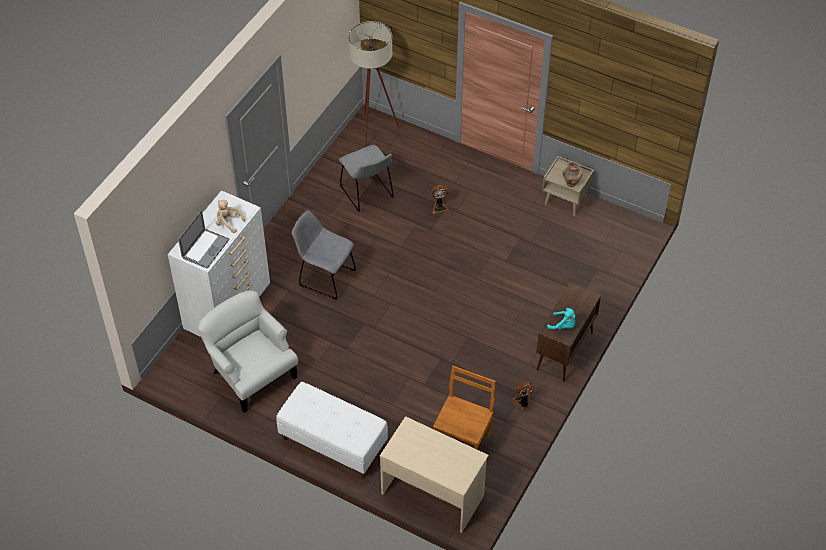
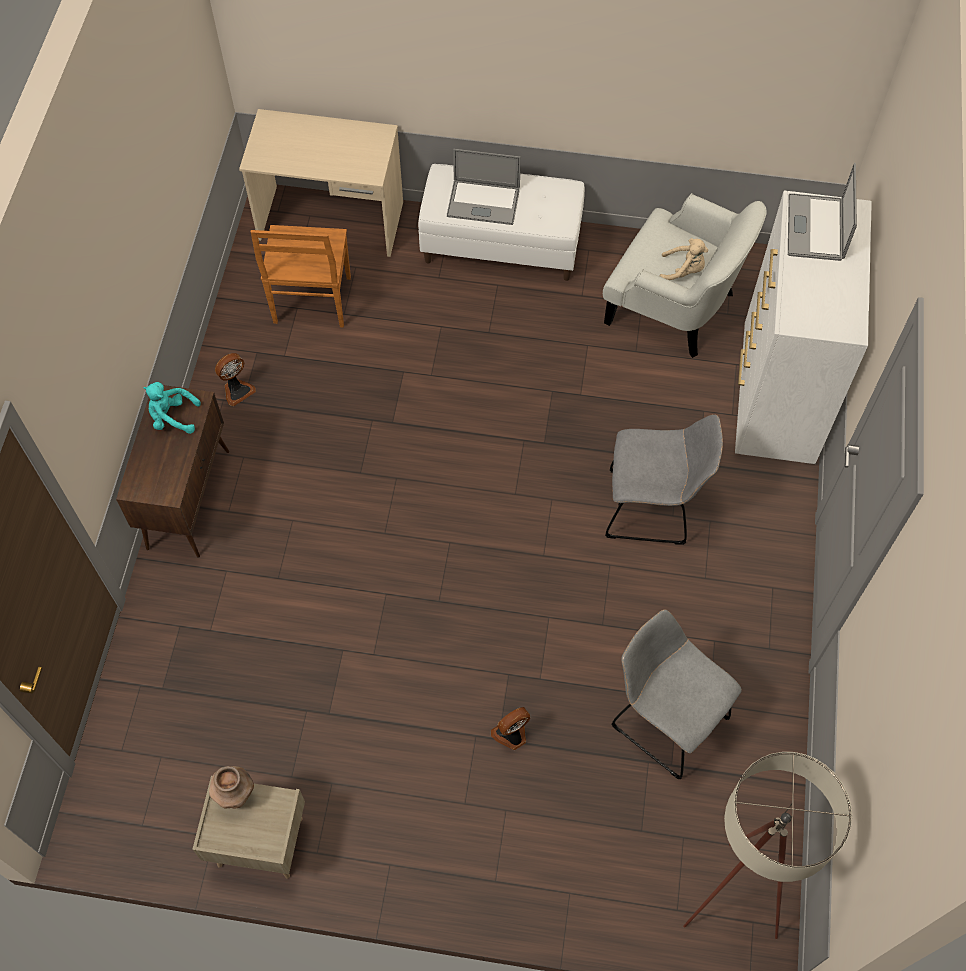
camera: 160 degrees right, 10 degrees up
beige plush toy [216,200,246,233] -> beige plush toy moved to [660,238,708,280]
none -> laptop [447,149,521,225]

